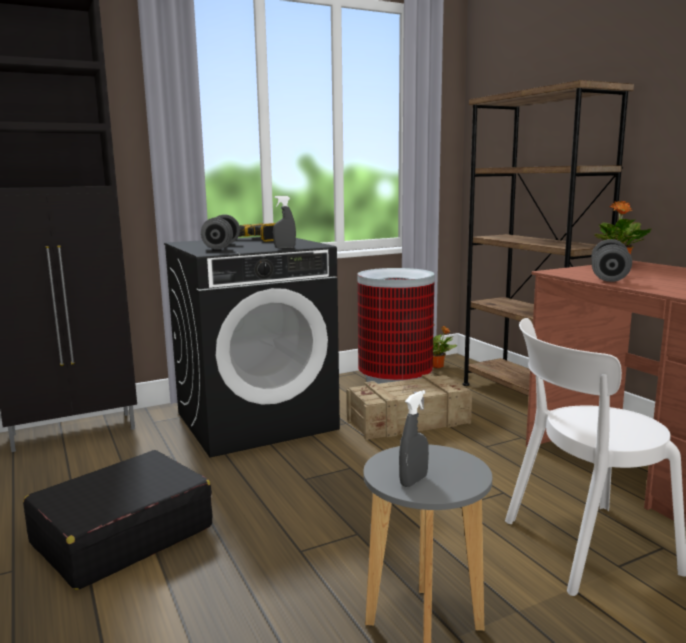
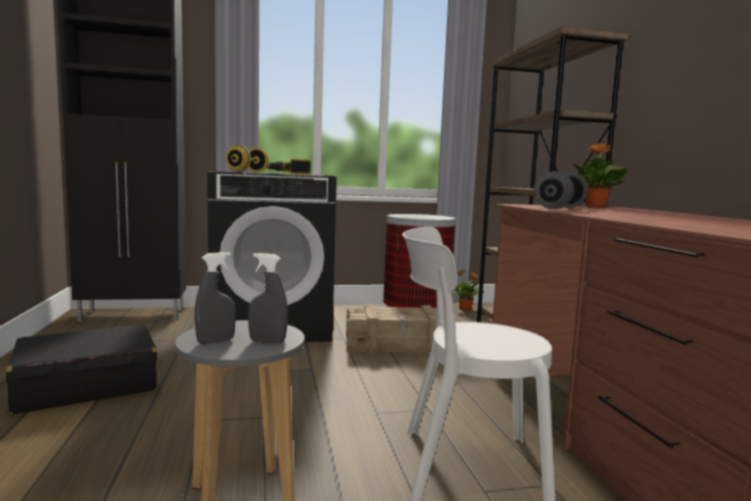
camera: 15 degrees right, 5 degrees down
grey dumbbell [201,214,240,250] -> yellow dumbbell [226,145,269,172]
grey spray bottle [273,196,296,249] -> grey spray bottle moved to [248,253,288,343]

